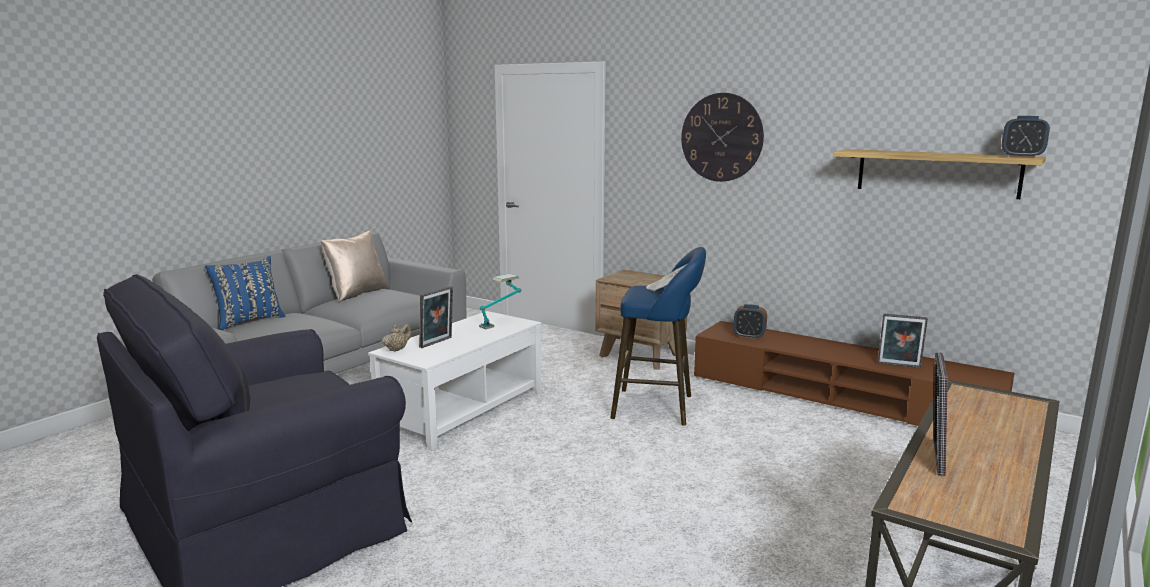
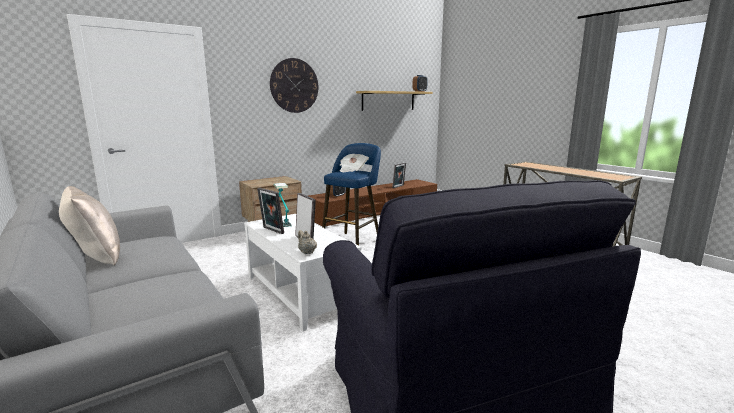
camera: 70 degrees left, 0 degrees up
blue pillow [205,256,286,330] -> none
picture frame [934,352,948,476] -> picture frame moved to [257,188,284,234]

